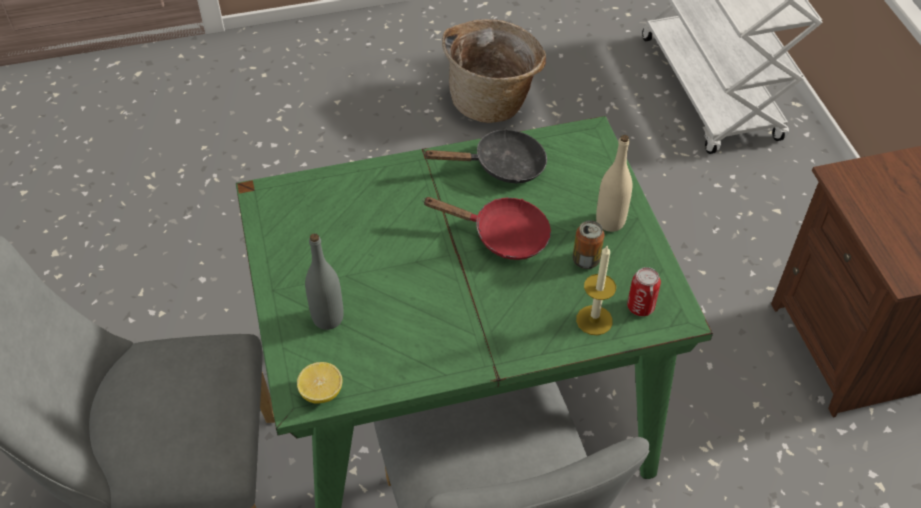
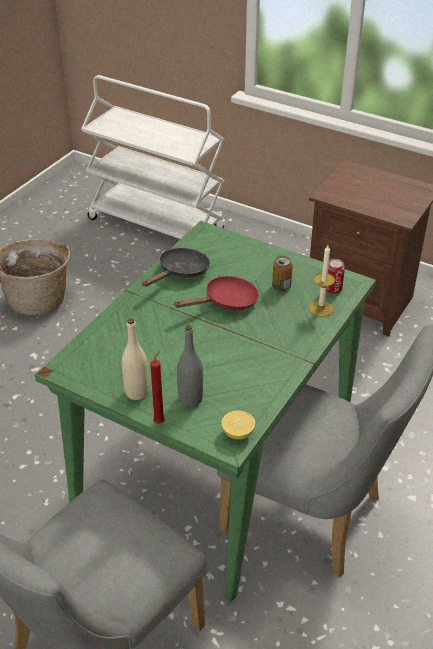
camera: 45 degrees left, 10 degrees down
beige bottle [596,135,632,232] -> beige bottle moved to [122,319,149,400]
none -> red candle [150,350,165,424]

